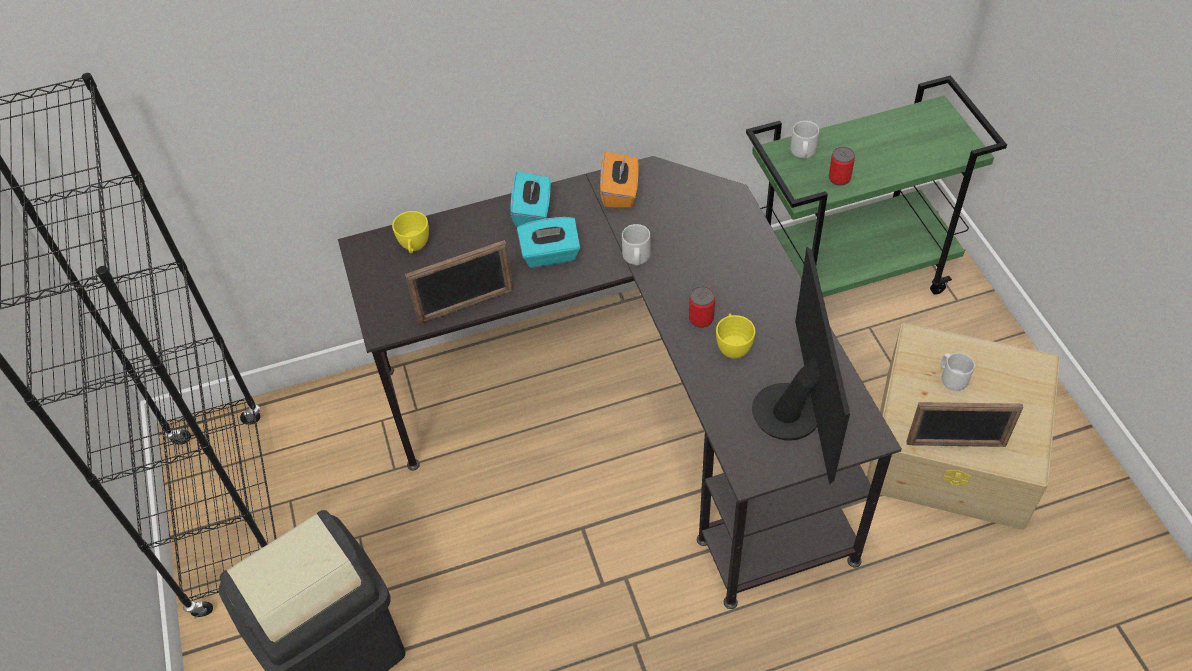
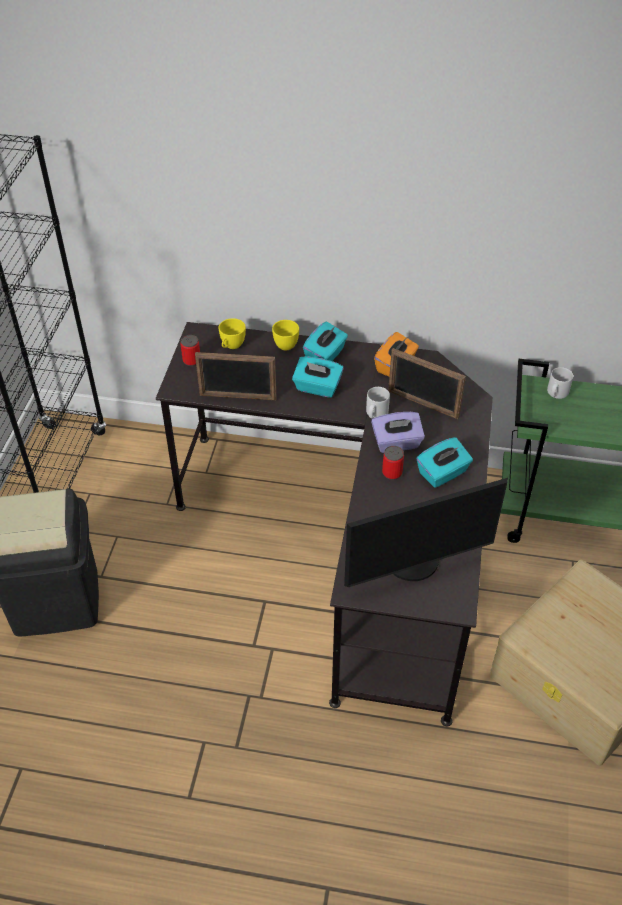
camera: 25 degrees right, 5 degrees down
yellow cup [716,314,755,359] -> yellow cup moved to [272,320,299,350]
monitor [752,247,850,485] -> monitor turned 45 degrees clockwise [344,478,508,587]
can [829,147,855,186] -> can moved to [181,335,200,366]
picture frame [906,402,1023,447] -> picture frame moved to [388,348,466,419]
grey mug [941,353,975,391] -> none
none -> purple tissue box [371,412,425,453]
none -> turquoise tissue box [417,437,473,488]

